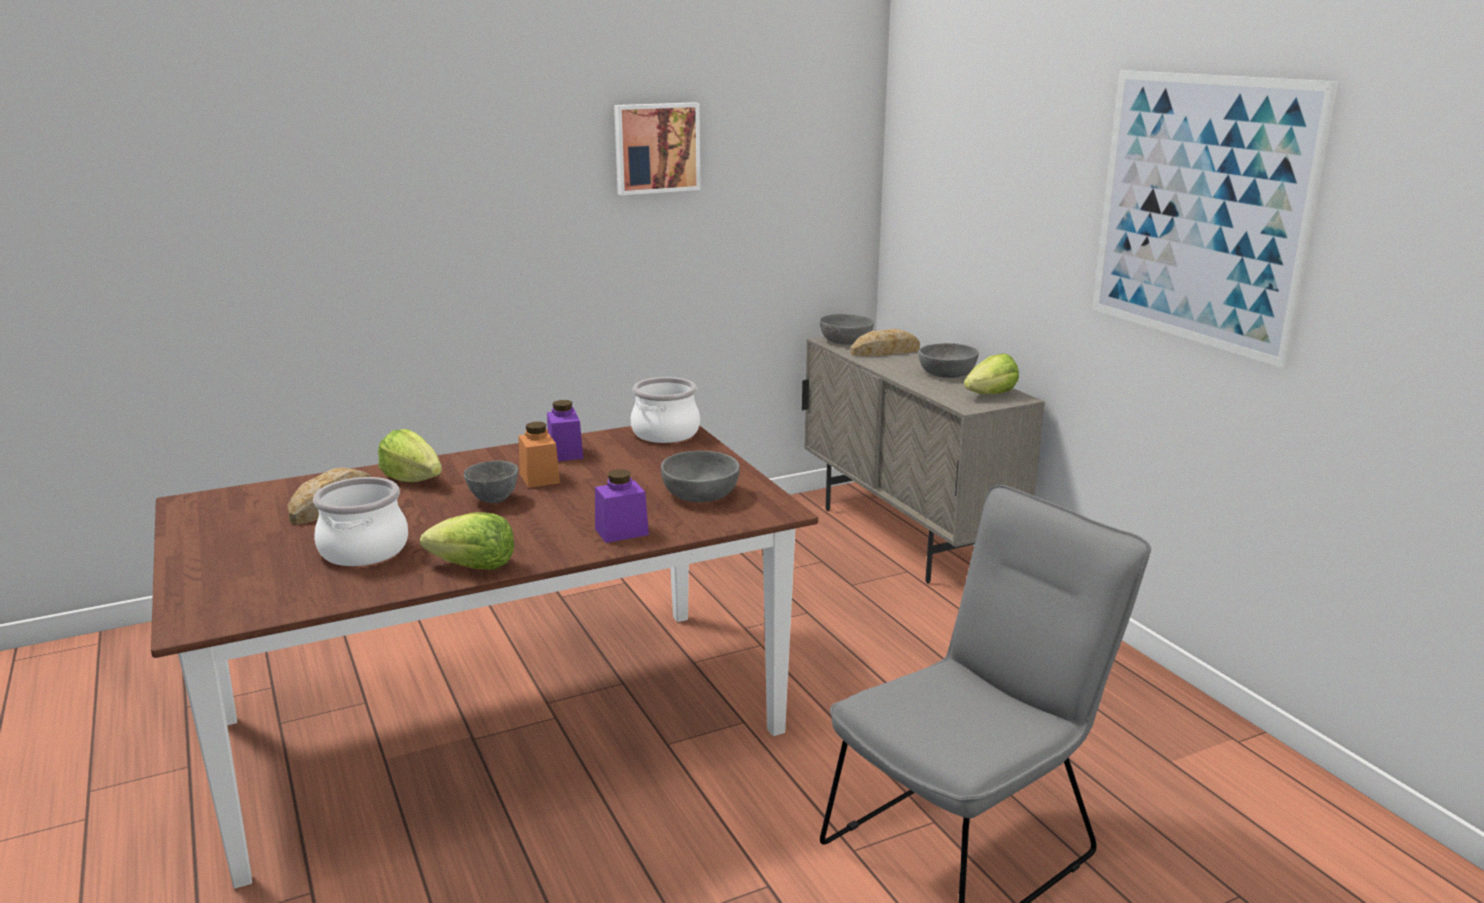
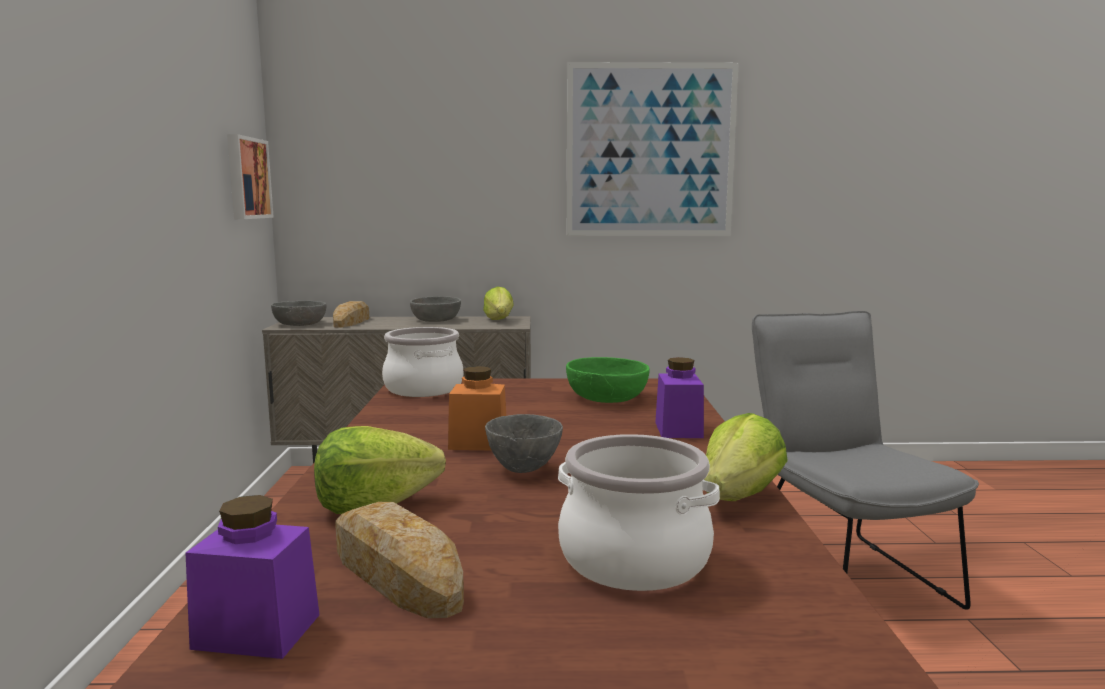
camera: 65 degrees left, 10 degrees down
purple jar [547,400,583,461] -> purple jar moved to [186,495,320,659]
picture [614,102,701,195] -> picture moved to [227,134,274,219]
grey bowl [661,451,740,502] -> green bowl [566,357,650,403]

